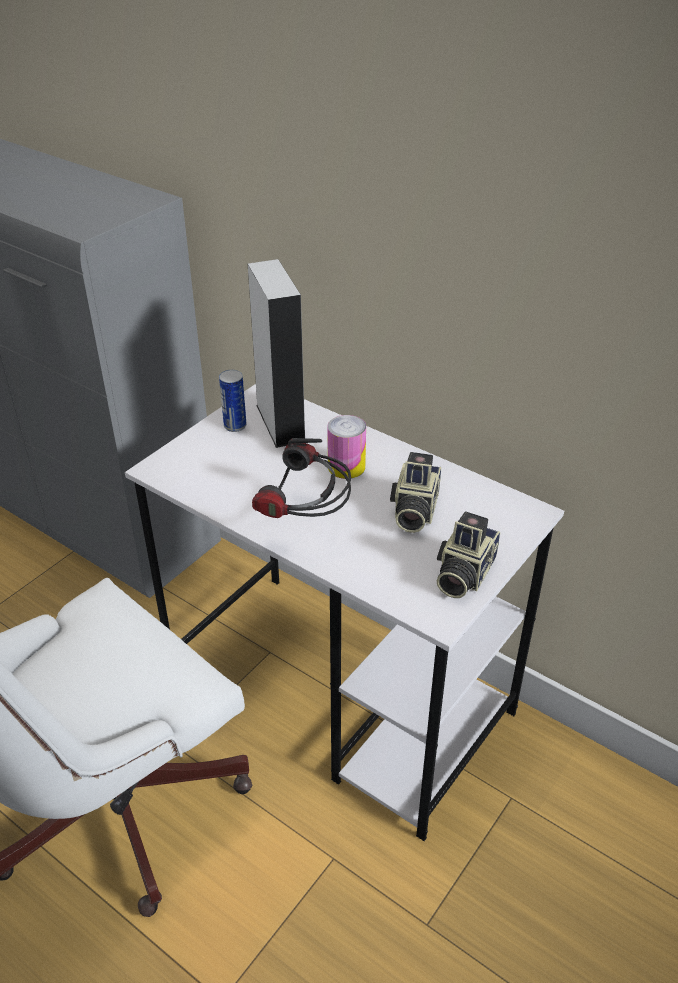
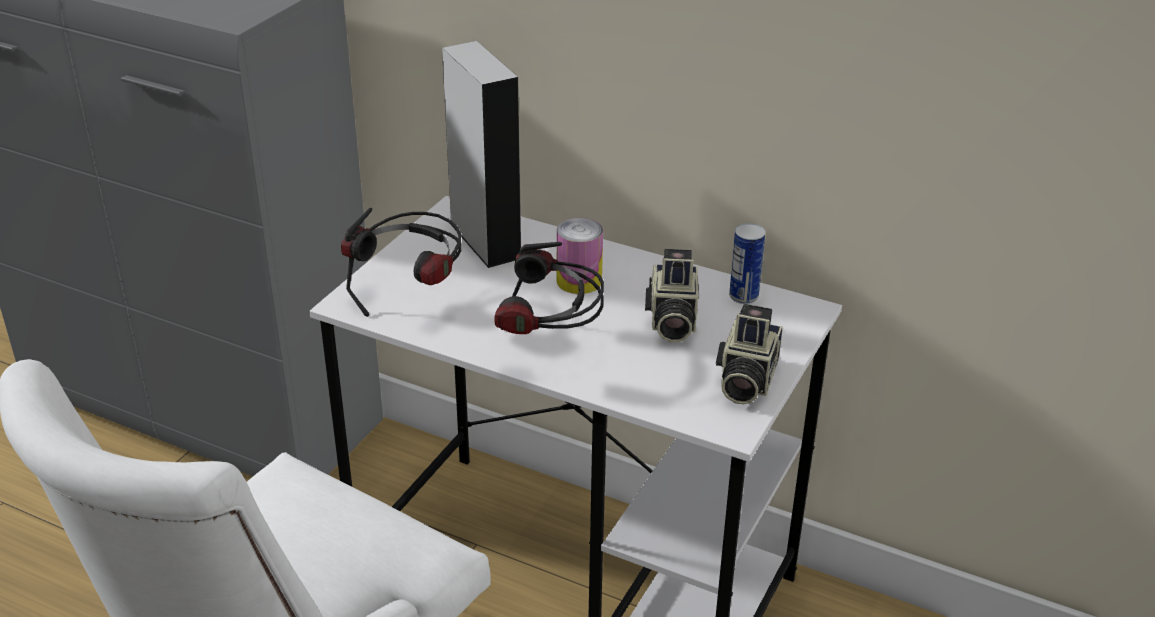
camera: 10 degrees left, 5 degrees down
can [219,370,247,432] -> can moved to [729,223,765,304]
none -> headphones [341,208,462,317]

